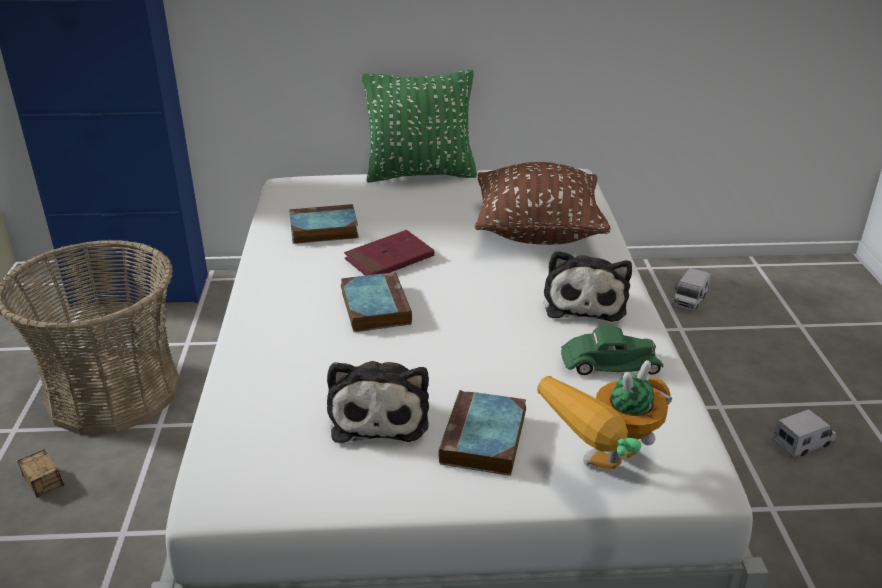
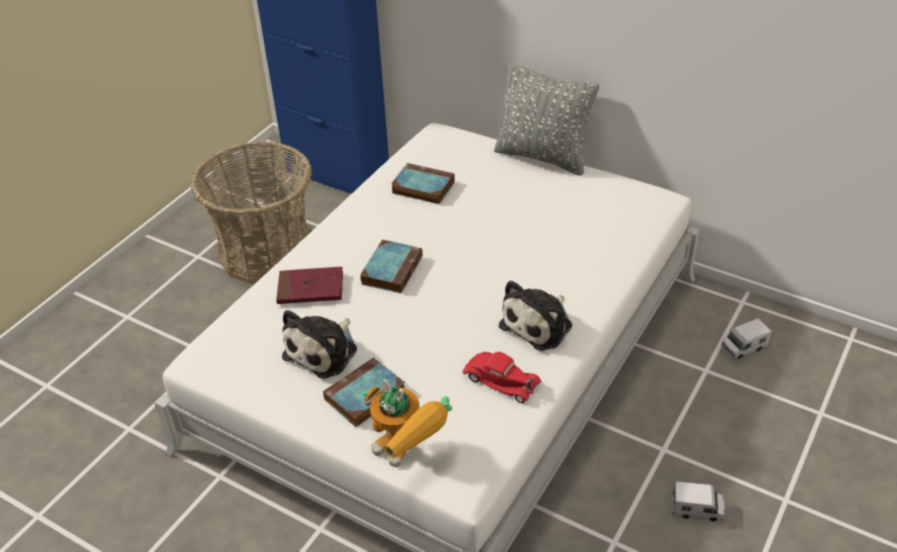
camera: 35 degrees right, 10 degrees up
storage box [17,450,67,498] -> none
red book [344,230,435,276] -> red book moved to [276,267,343,304]
green pillow [362,70,477,183] -> grey pillow [494,63,599,176]
brown pillow [475,162,611,245] -> none
toy robot [537,360,672,469] -> toy robot turned 135 degrees counterclockwise [363,379,452,467]
green toy car [561,326,664,375] -> red toy car [462,352,541,403]

